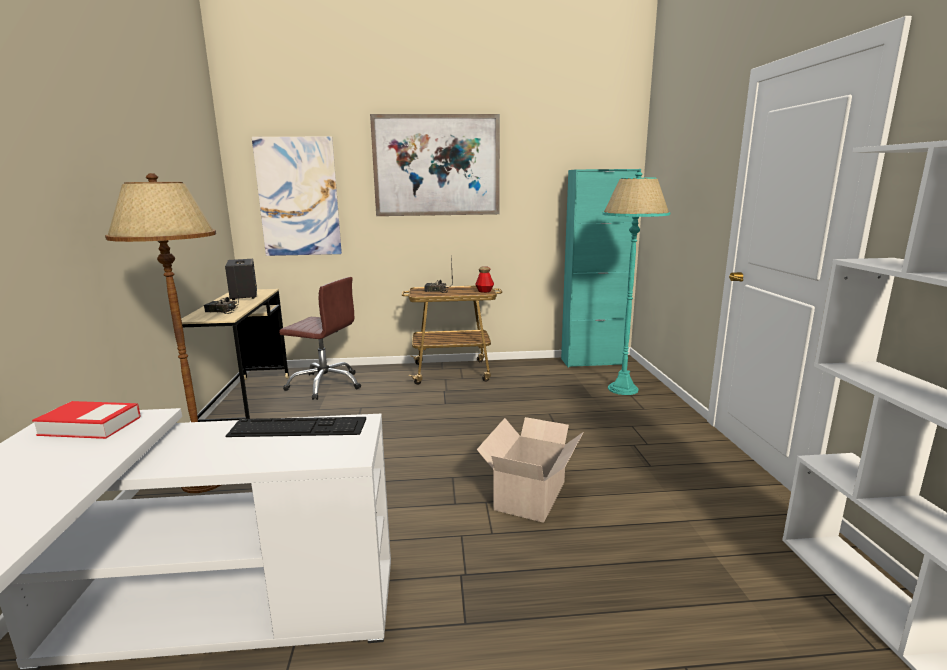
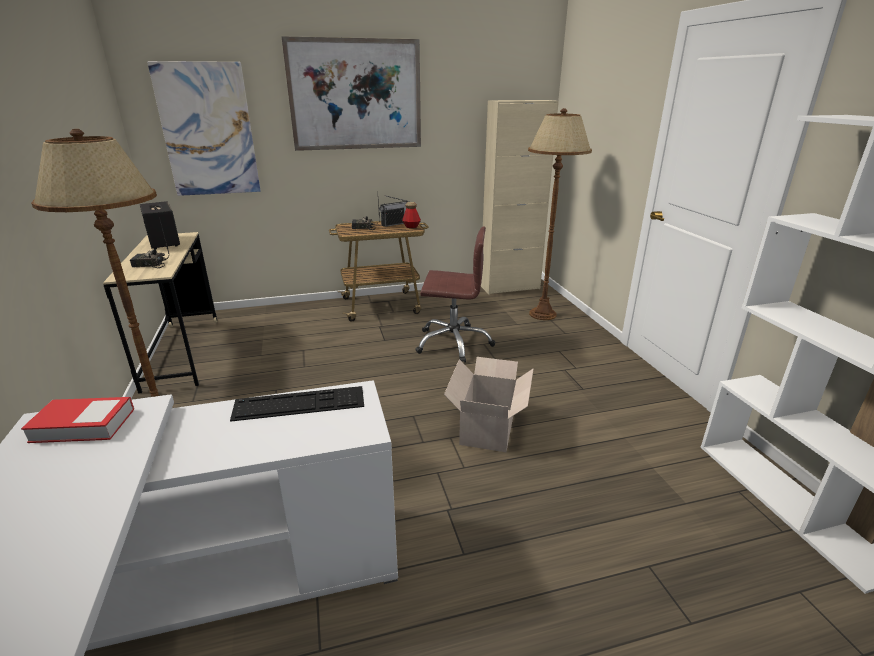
camera: 10 degrees left, 10 degrees up
brown office chair [279,277,361,400] -> brown office chair moved to [415,227,495,363]
turquoise cabinet [561,169,641,368] -> beige cabinet [481,100,559,295]
turquoise floor lamp [602,172,670,395] -> brown floor lamp [528,108,592,320]
none -> radio [379,195,409,227]

